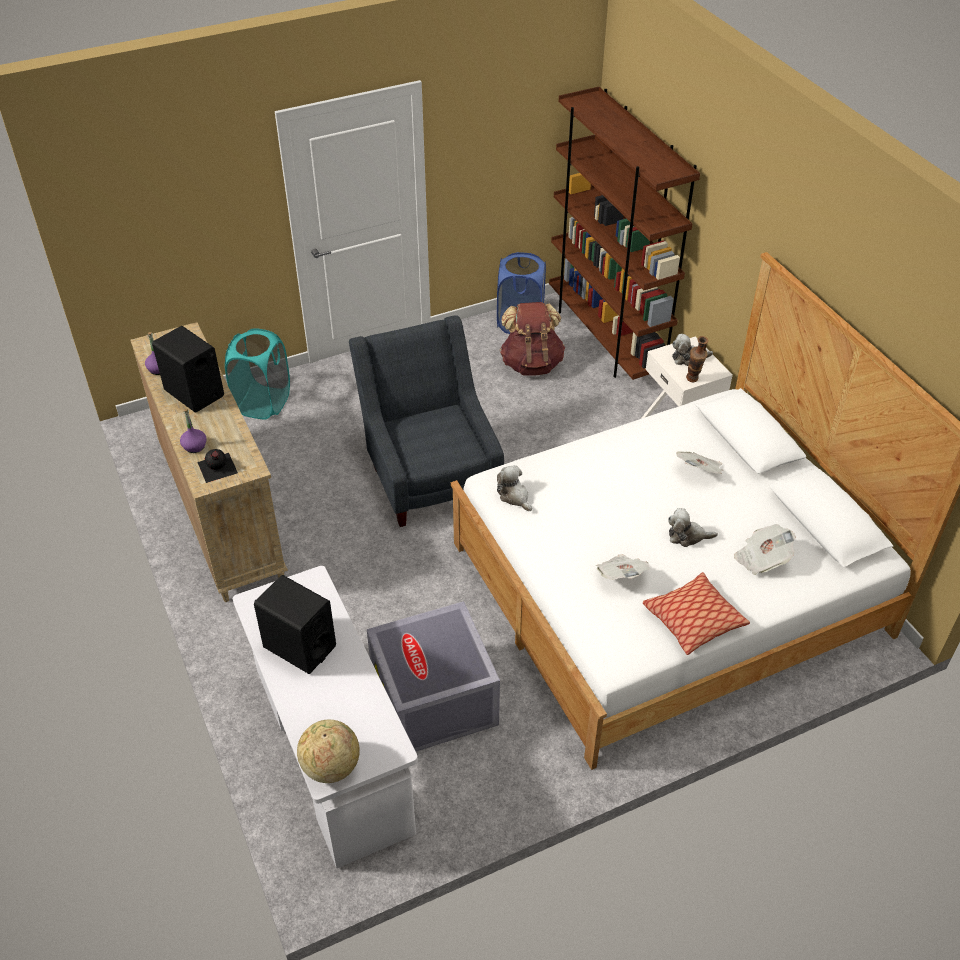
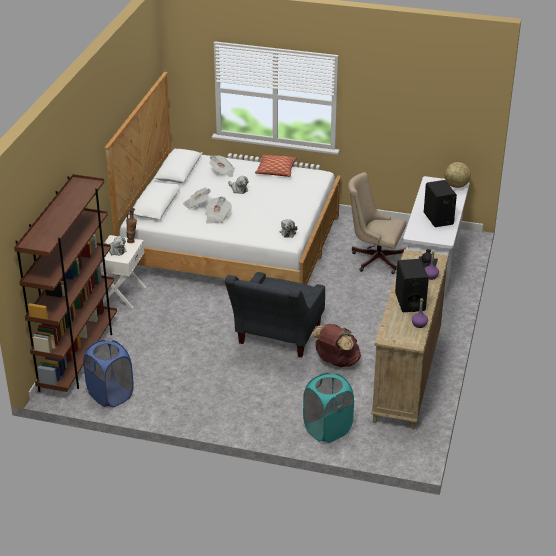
camera: 140 degrees left, 10 degrees down
grey storage box [367,601,500,751] -> beige office chair [348,172,406,274]
brown backpack [500,302,565,376] -> brown backpack moved to [311,324,361,367]
newspaper [596,554,650,580] -> newspaper moved to [205,196,232,224]

